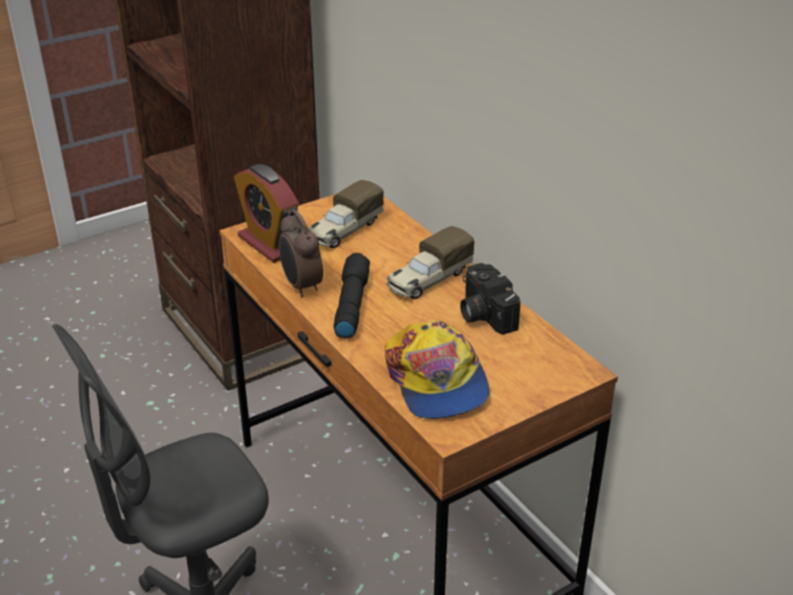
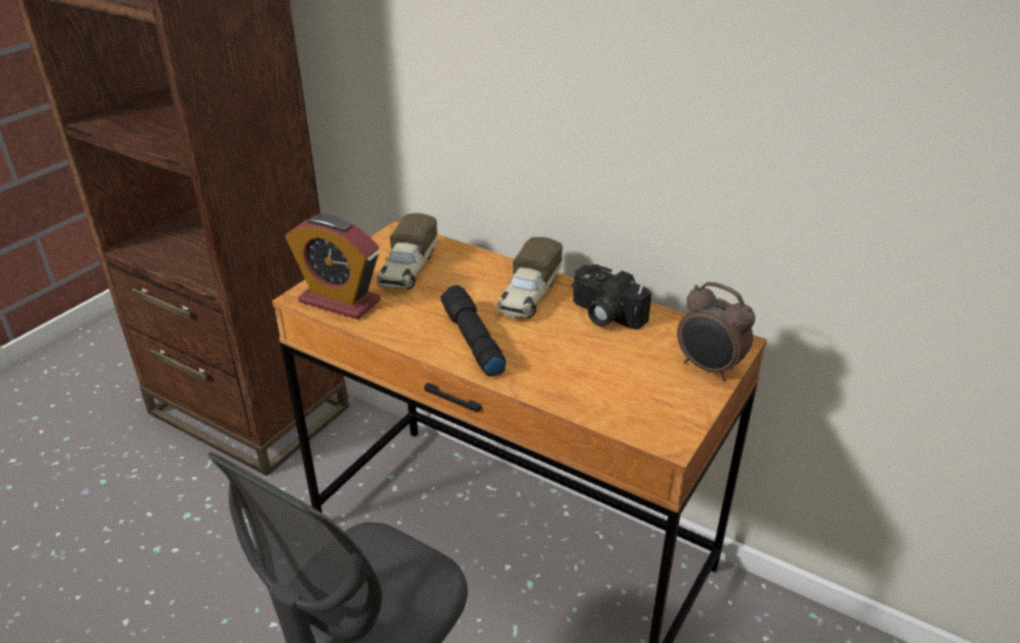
camera: 25 degrees left, 0 degrees up
alarm clock [279,210,323,297] -> alarm clock moved to [677,282,755,381]
cap [385,320,489,419] -> none

